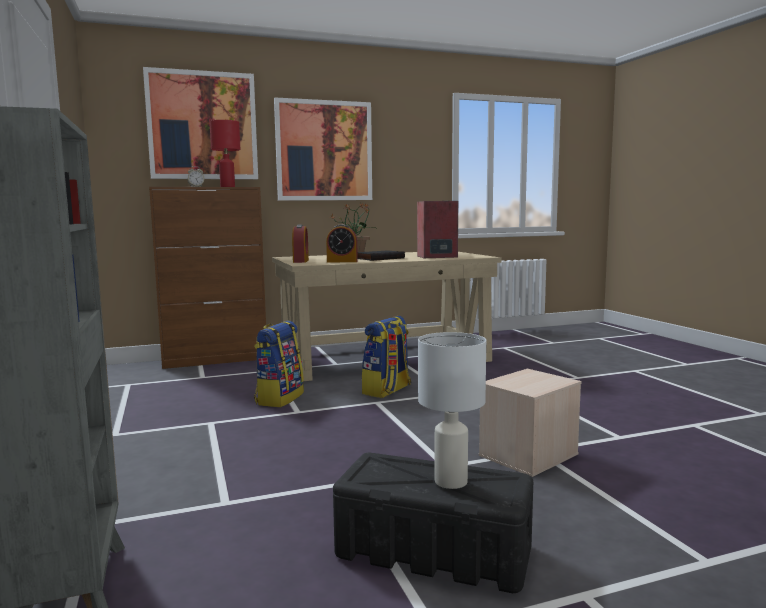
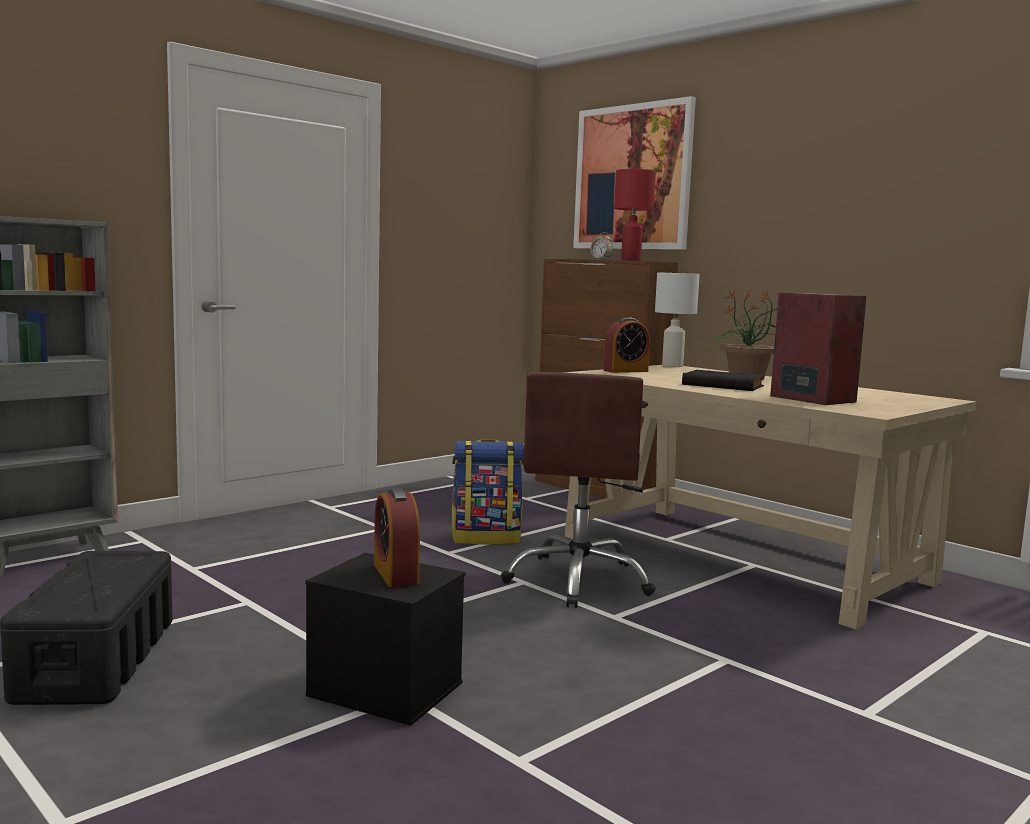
camera: 65 degrees right, 0 degrees up
picture [274,97,372,201] -> none
alarm clock [326,224,358,262] -> alarm clock moved to [374,488,420,587]
backpack [361,316,411,398] -> brown office chair [501,372,656,608]
white table lamp [418,332,486,489] -> white table lamp moved to [655,272,700,367]
beige storage box [479,369,582,477] -> black storage box [305,553,465,726]

